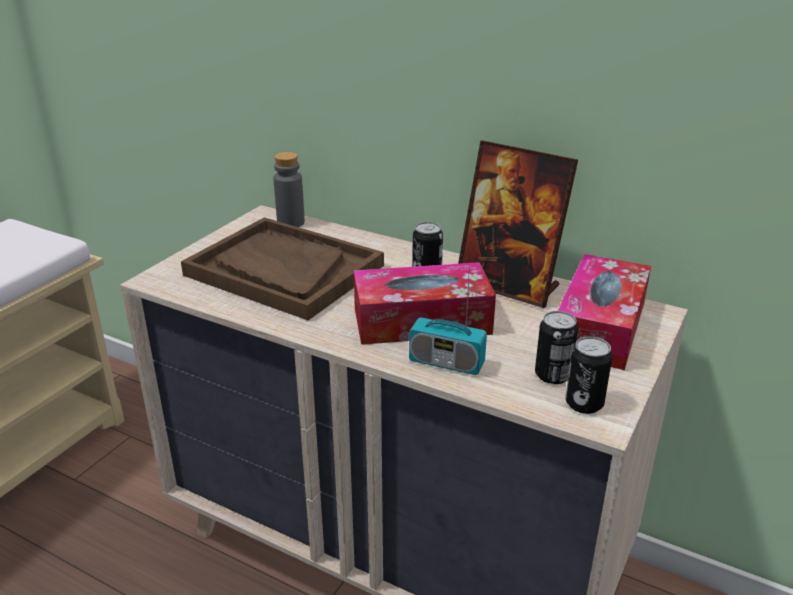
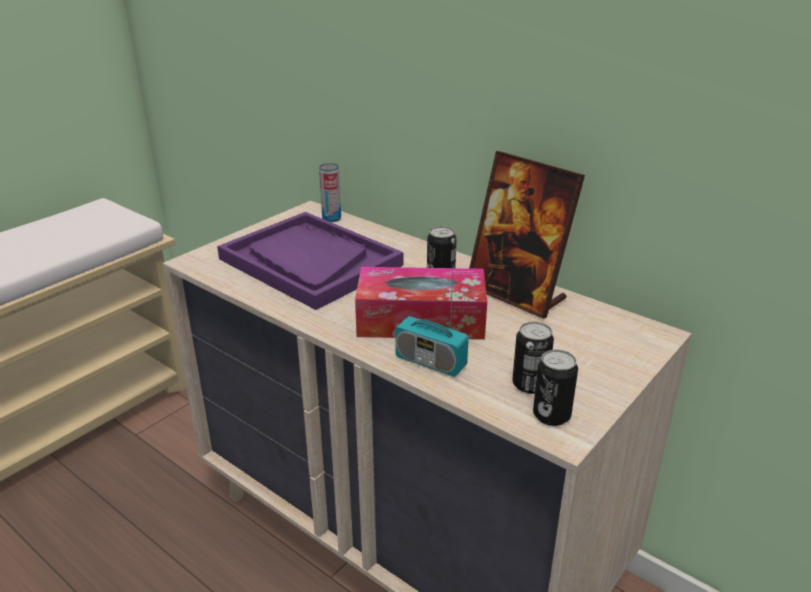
camera: 10 degrees right, 0 degrees up
brown tray [181,217,384,320] -> purple tray [217,212,403,310]
grey bottle [274,152,305,227] -> can [319,163,341,222]
tissue box [557,254,651,370] -> none

